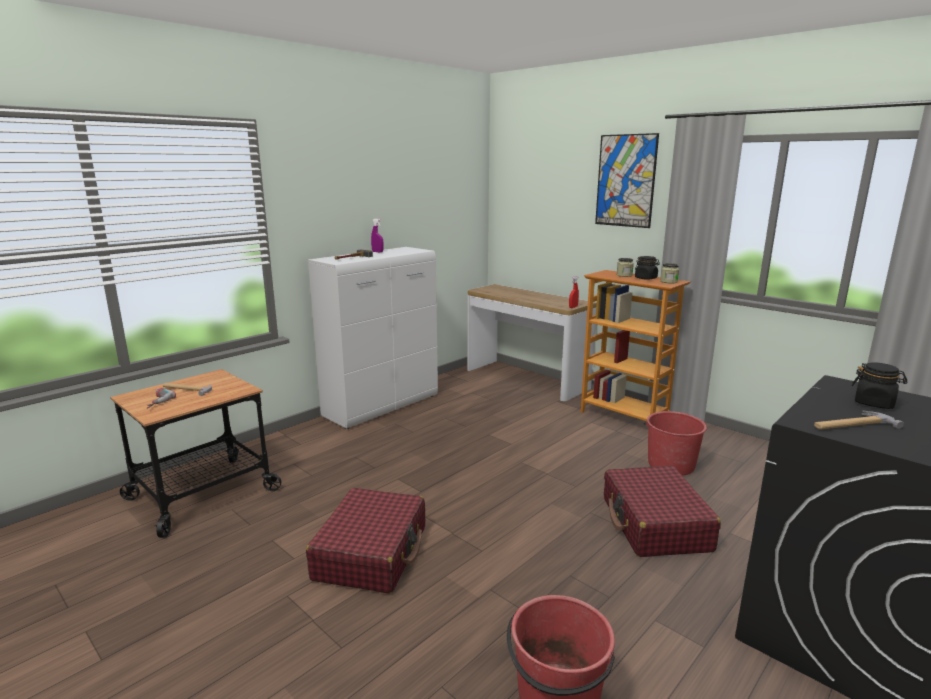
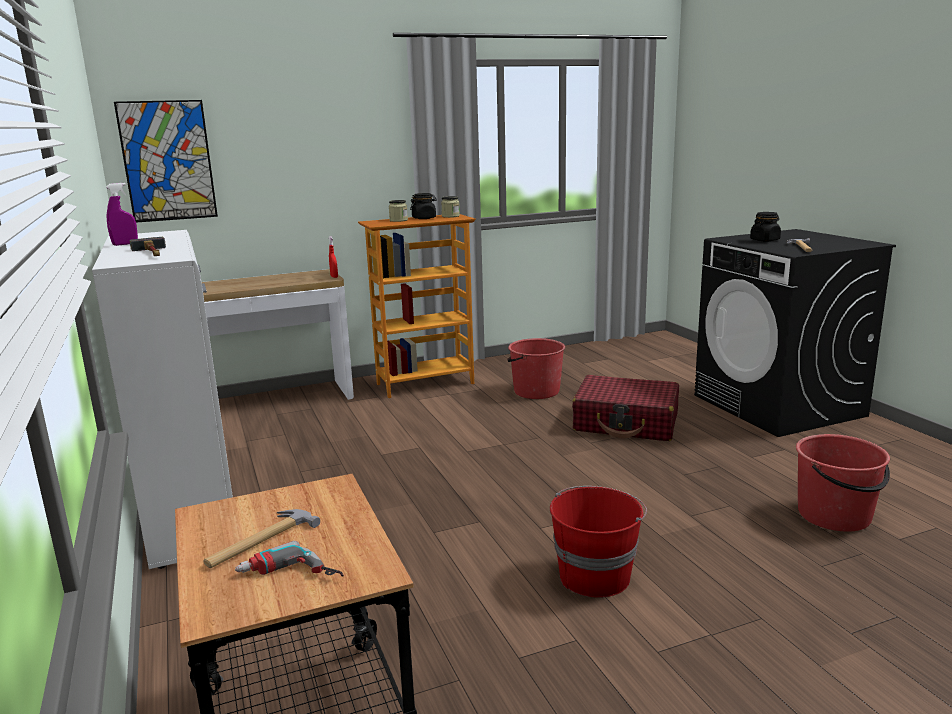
camera: 65 degrees left, 0 degrees up
red suitcase [306,488,425,594] -> red bucket [550,486,647,598]
picture [595,133,659,228] -> picture moved to [114,100,218,223]

